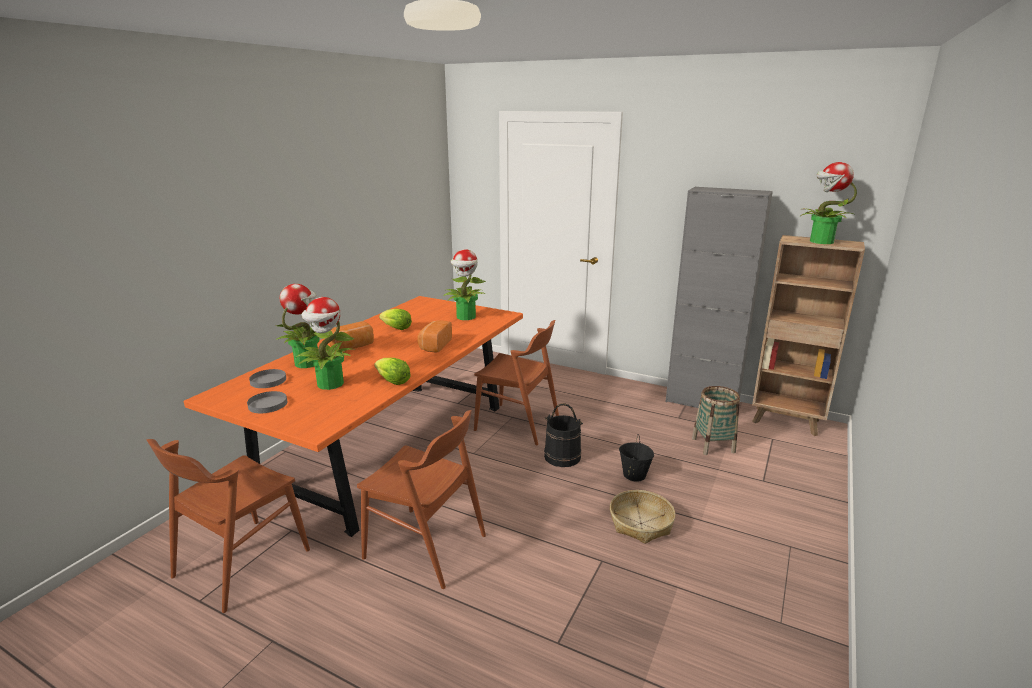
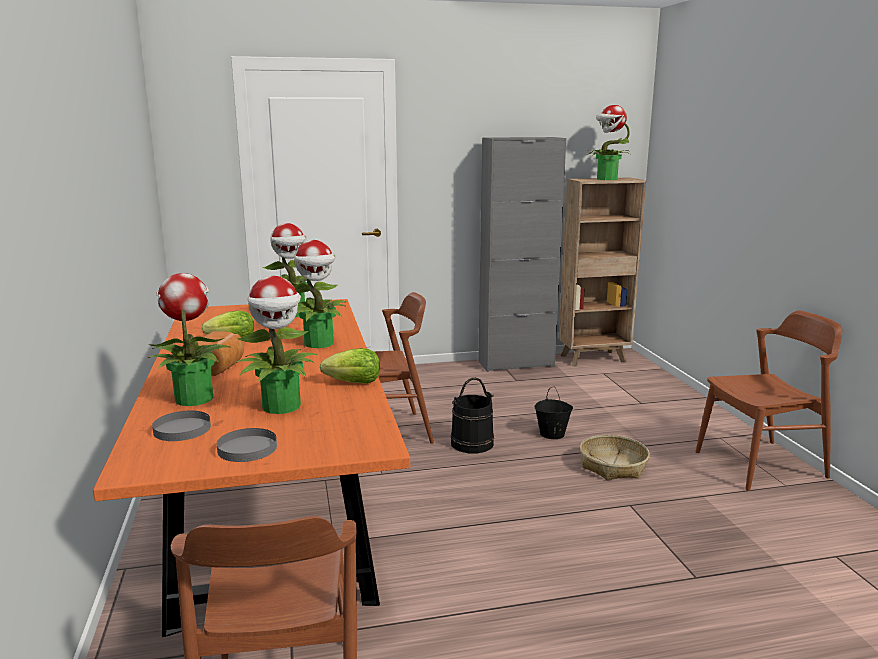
camera: 40 degrees left, 5 degrees down
brown chair [357,410,486,589] -> brown chair moved to [696,311,842,491]
bread [417,320,452,353] -> potted plant [294,240,347,348]
basket [692,386,740,455] -> none

